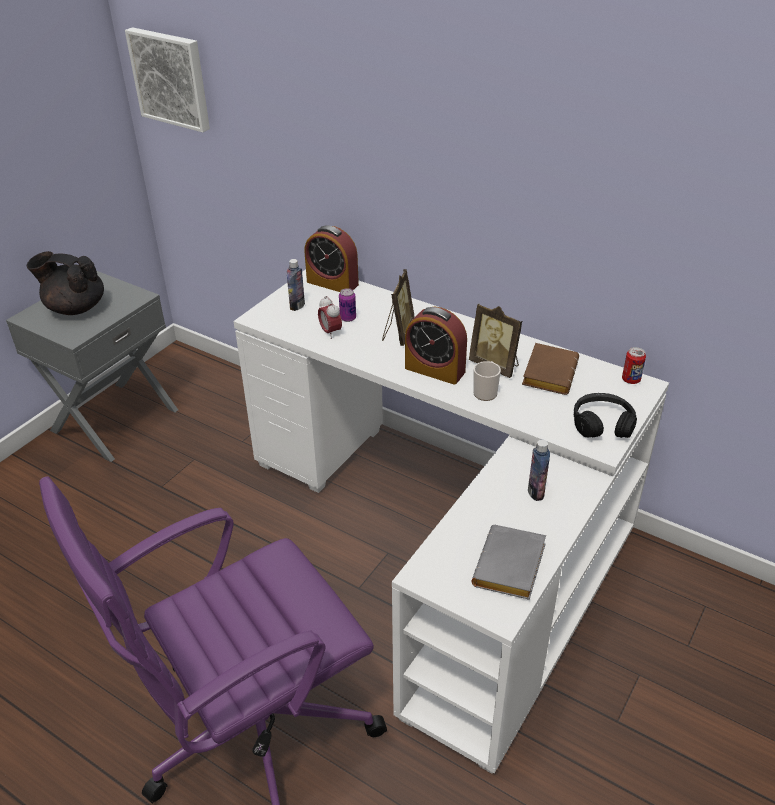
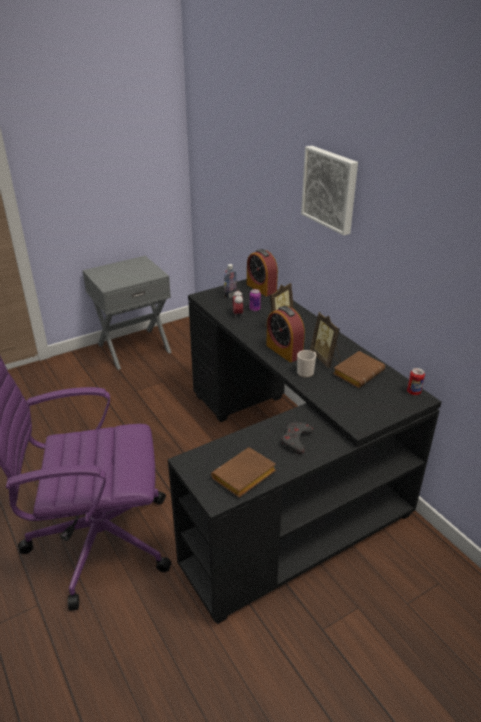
camera: 25 degrees right, 5 degrees down
black teapot [26,251,104,315] -> none
picture [125,27,210,132] -> picture moved to [301,146,358,236]
white desk [233,269,669,774] -> black desk [168,279,441,624]
grey book [472,525,546,600] -> brown book [211,447,276,498]
bottle [528,440,550,501] -> grey game controller [282,422,313,454]
black headphones [574,393,637,438] -> none

